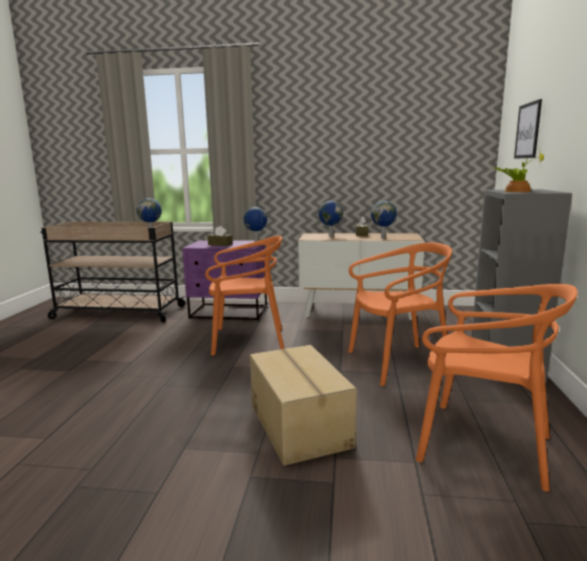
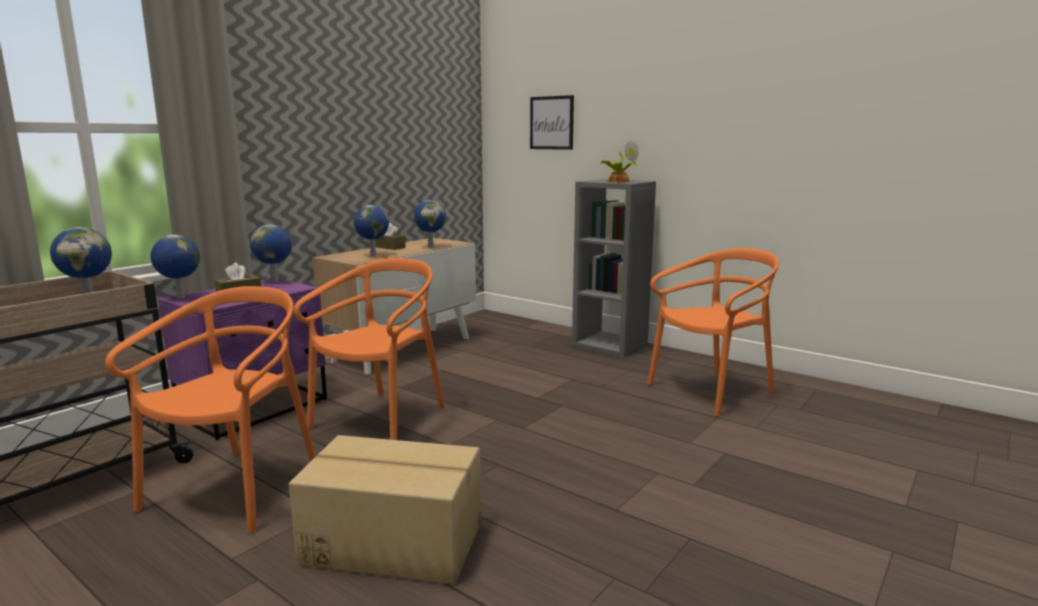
camera: 60 degrees left, 0 degrees up
cardboard box [250,345,357,466] -> cardboard box moved to [289,435,481,585]
orange chair [348,242,452,386] -> orange chair moved to [105,286,316,533]
none -> globe [150,235,200,299]

